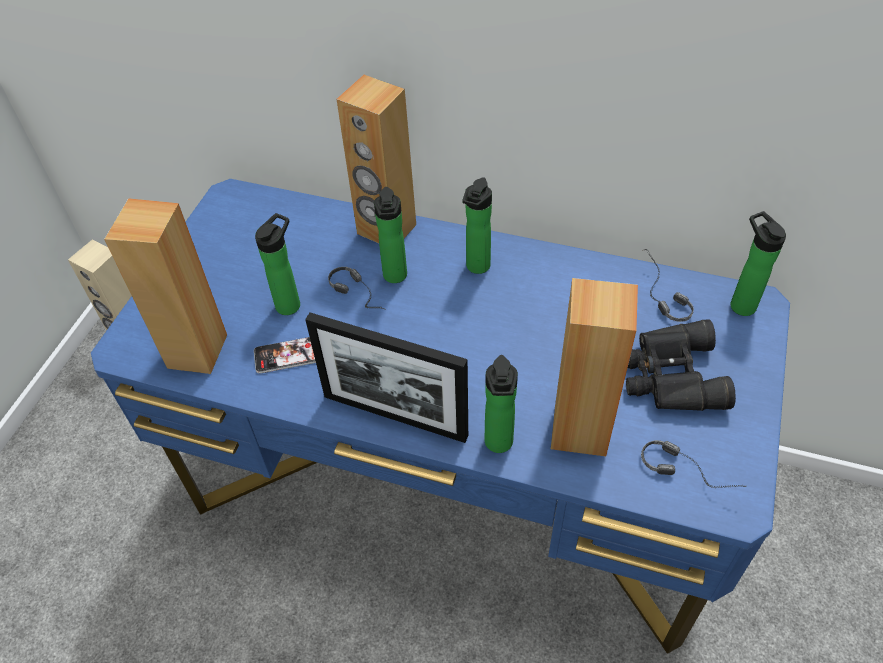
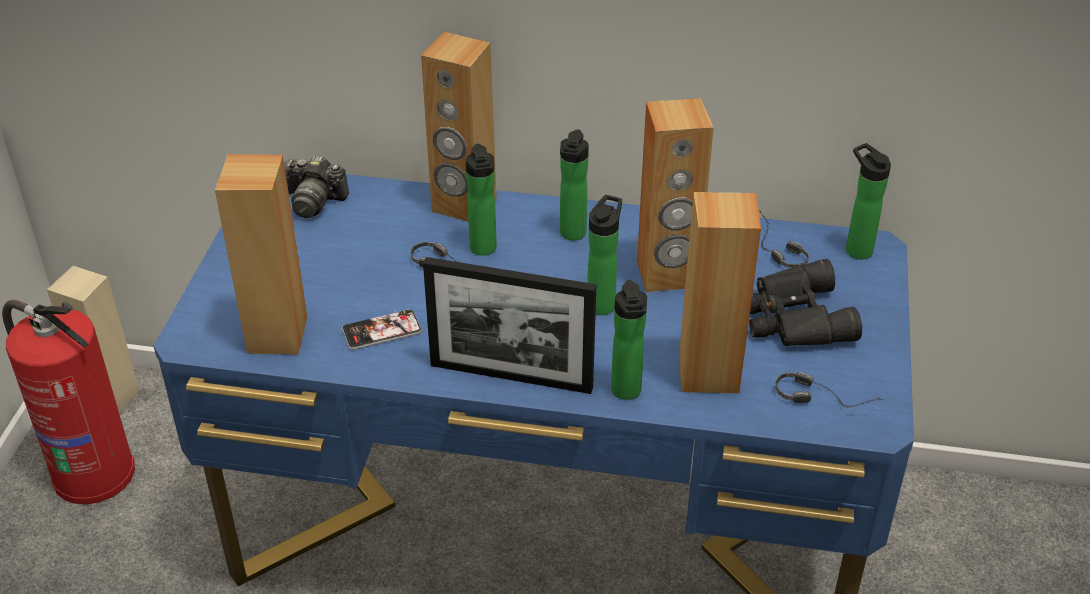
camera: 10 degrees left, 10 degrees down
bottle [255,213,300,315] -> bottle moved to [587,195,622,315]
none -> fire extinguisher [2,300,135,504]
none -> camera [284,156,349,218]
none -> brown speaker [637,98,714,292]

